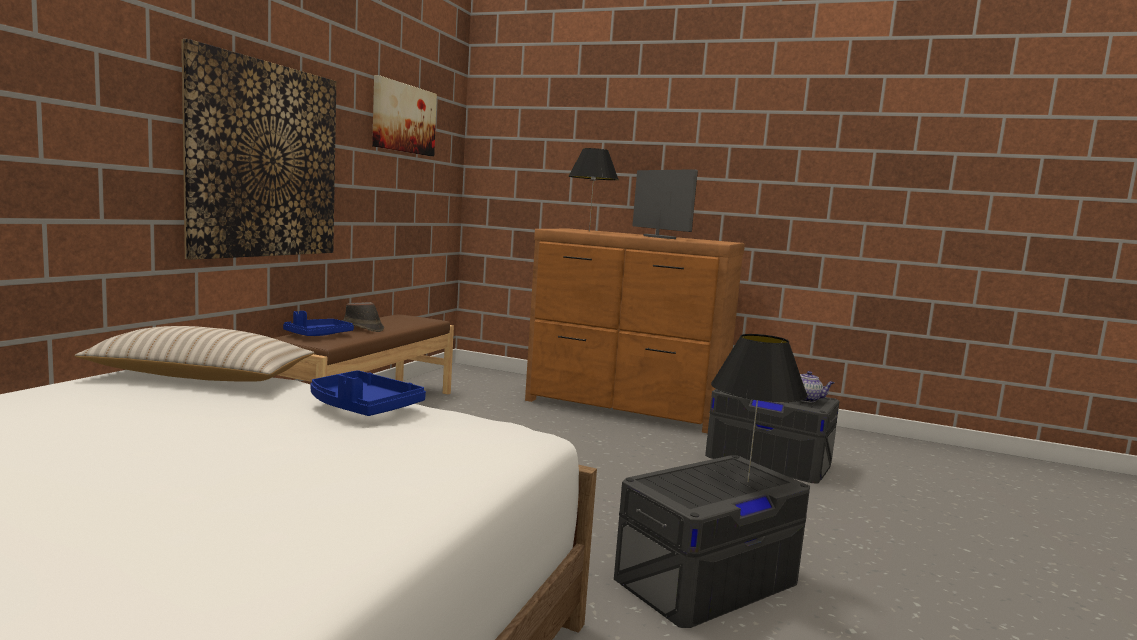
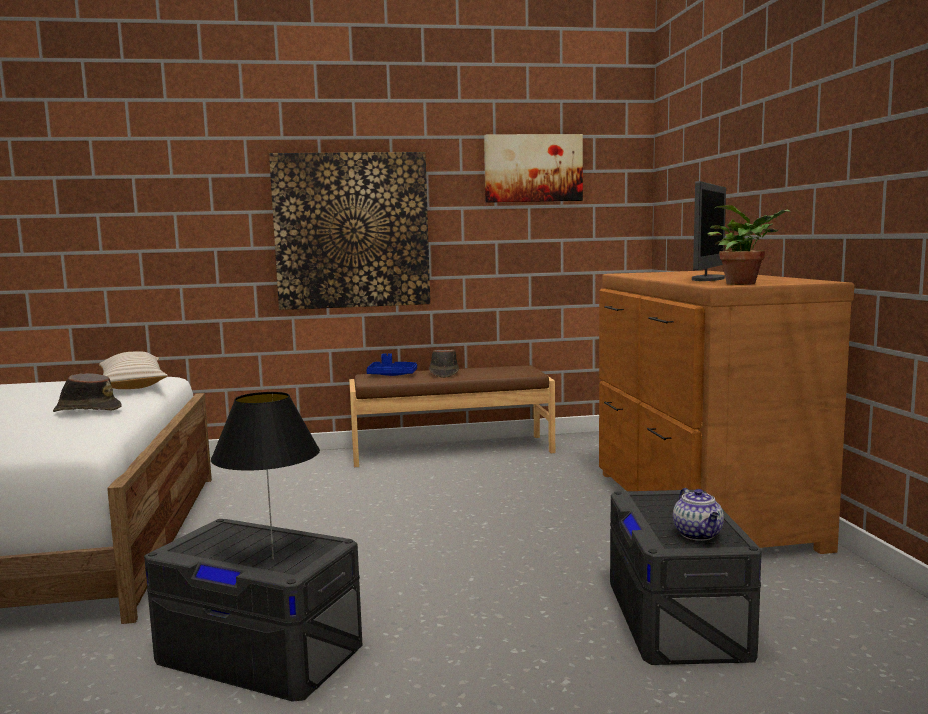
camera: 60 degrees right, 0 degrees up
blue tray [310,370,426,416] -> brown hat [53,373,122,412]
black table lamp [568,148,619,232] -> none
none -> potted plant [707,205,791,285]

